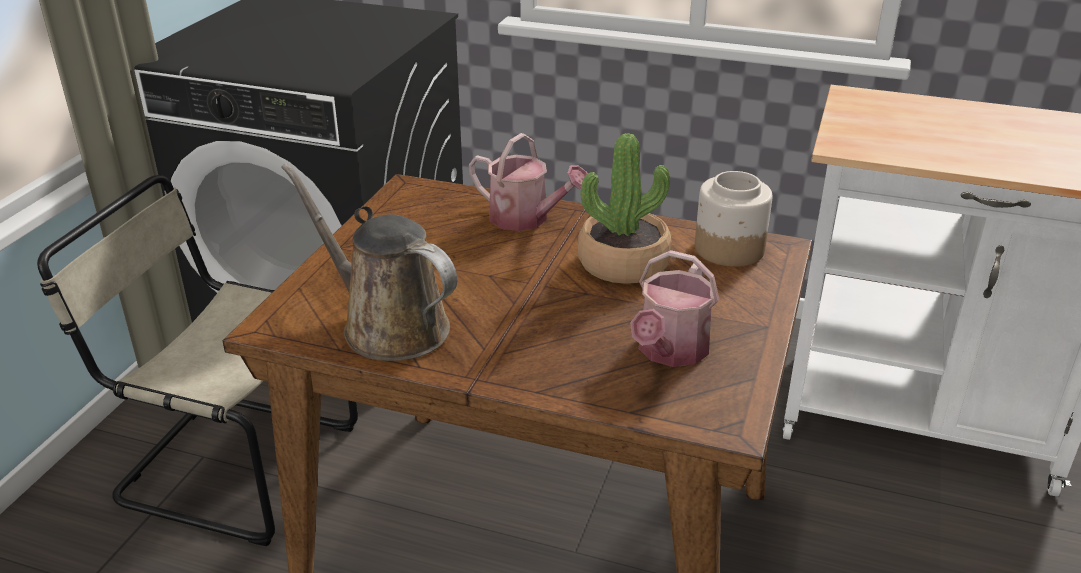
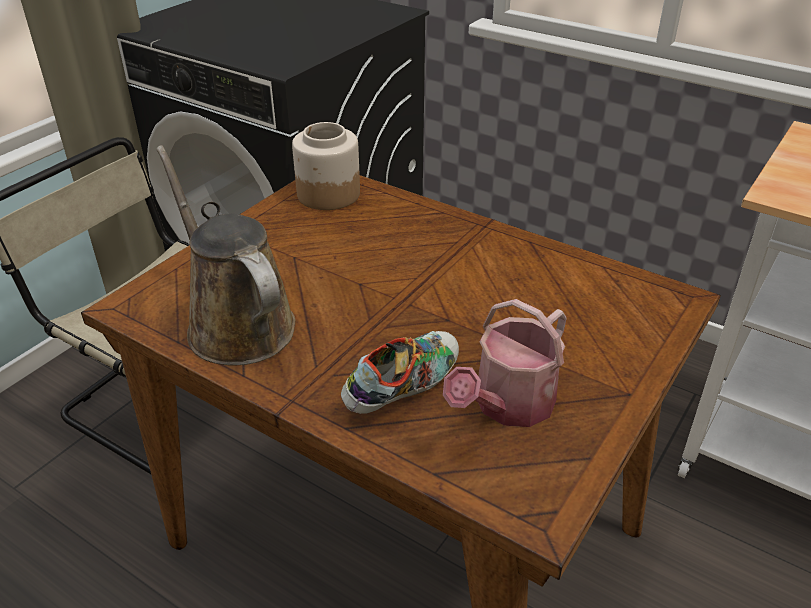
camera: 15 degrees right, 5 degrees up
watering can [469,133,588,231] -> none
potted plant [578,133,672,284] -> none
jar [695,171,773,267] -> jar moved to [292,122,360,210]
none -> shoe [341,331,459,414]

